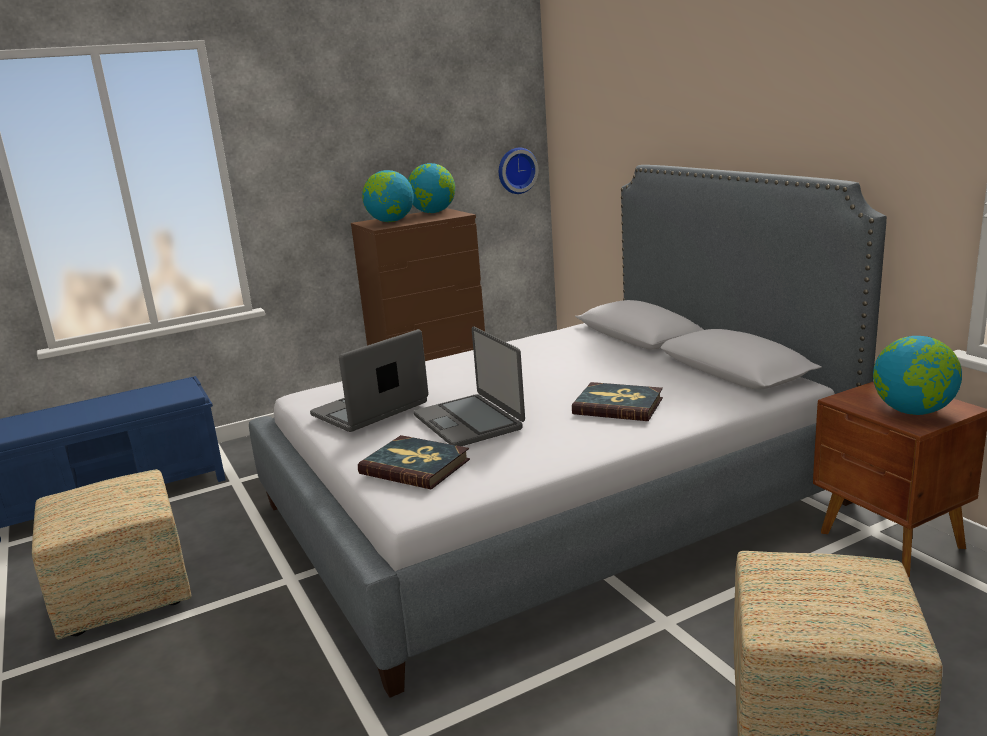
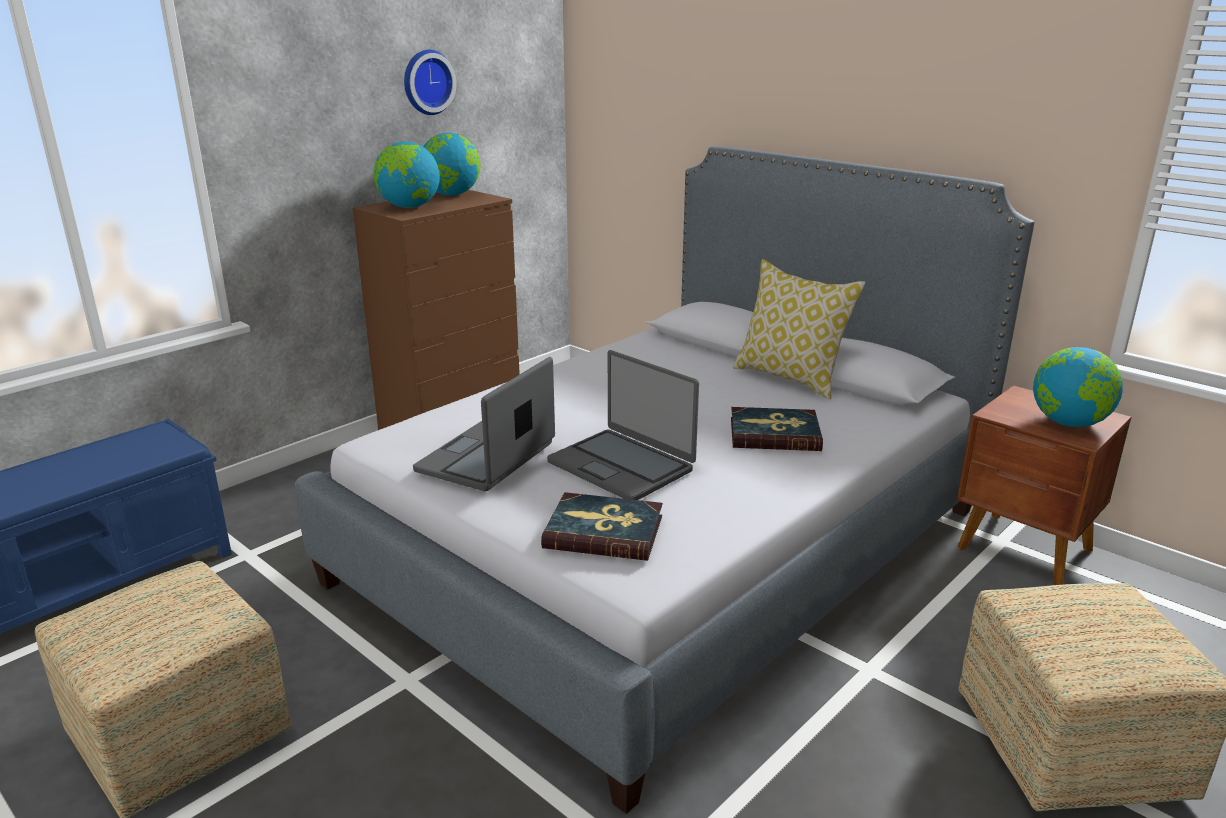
camera: 20 degrees left, 5 degrees up
wall clock [499,148,538,194] -> wall clock moved to [404,50,457,115]
none -> pillow [733,259,866,399]

